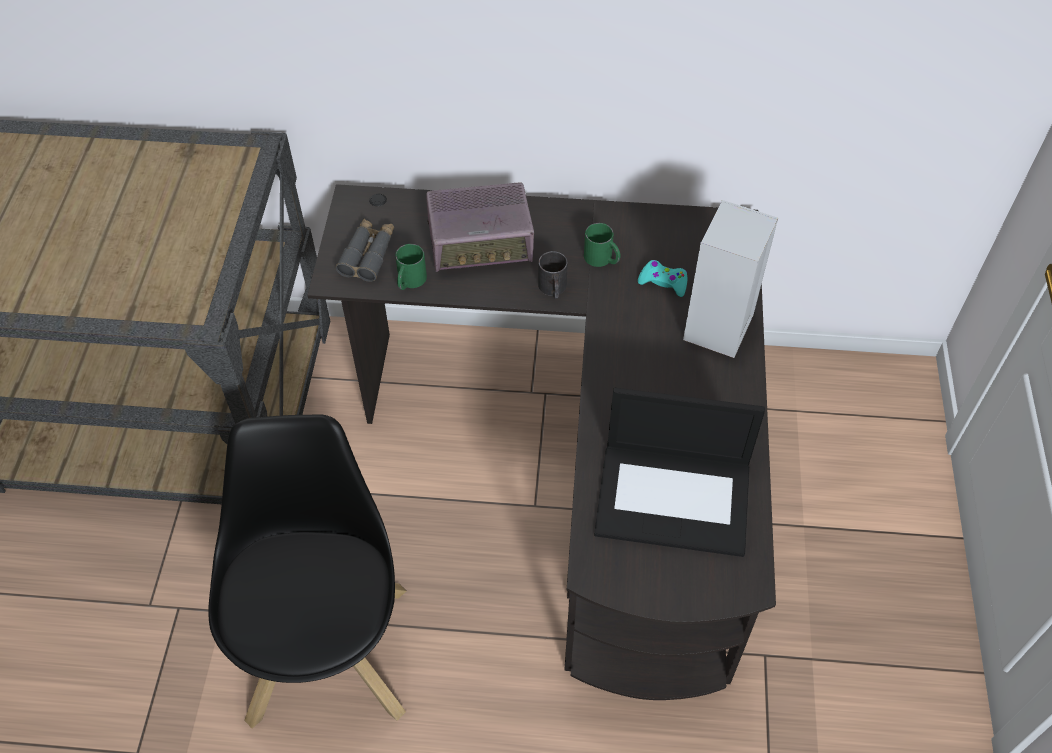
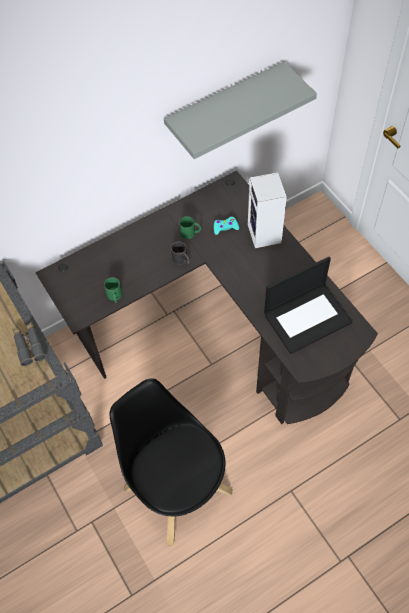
camera: 35 degrees left, 5 degrees up
grey binoculars [335,218,394,282] -> grey binoculars moved to [13,322,46,366]
radio [426,182,534,272] -> none
none -> grey shelf [164,61,317,159]

